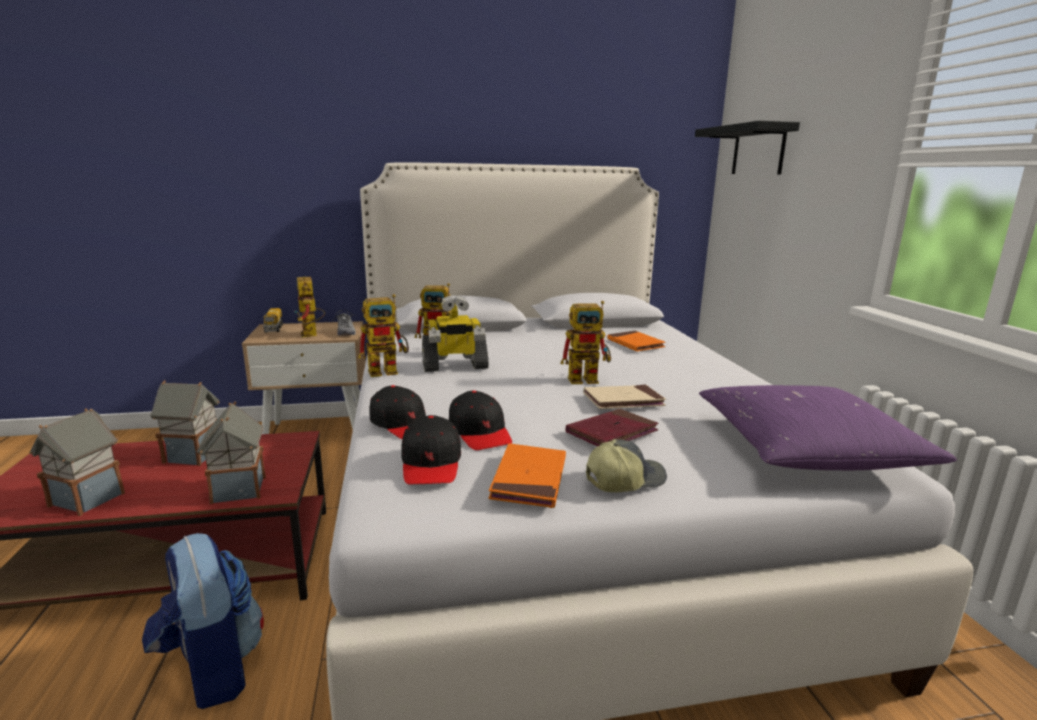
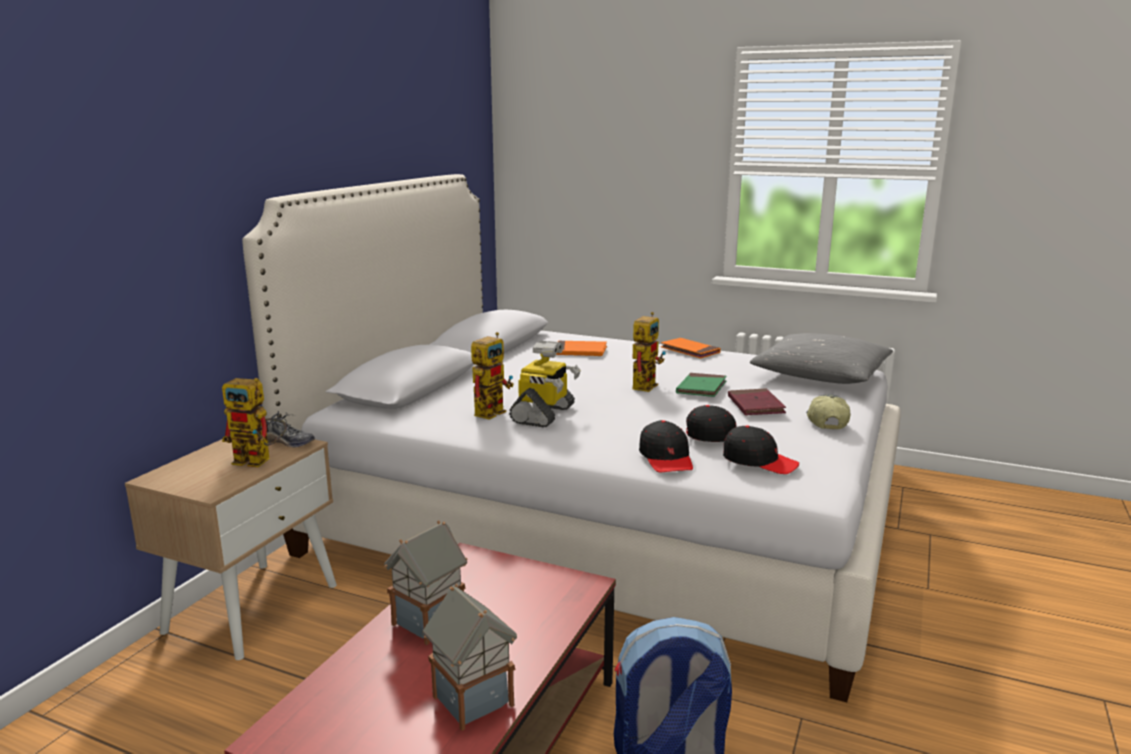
camera: 55 degrees left, 0 degrees up
toy house [197,401,266,504] -> none
toy truck [263,308,283,333] -> none
toy robot [358,294,409,377] -> none
black cap [370,385,426,439] -> black cap turned 90 degrees clockwise [639,420,693,473]
orange book [488,443,566,508] -> orange book moved to [660,338,721,359]
beige book [584,384,666,409] -> green book [676,373,727,397]
black shelf [695,121,800,175] -> none
purple pillow [699,385,957,470] -> grey pillow [750,333,893,384]

